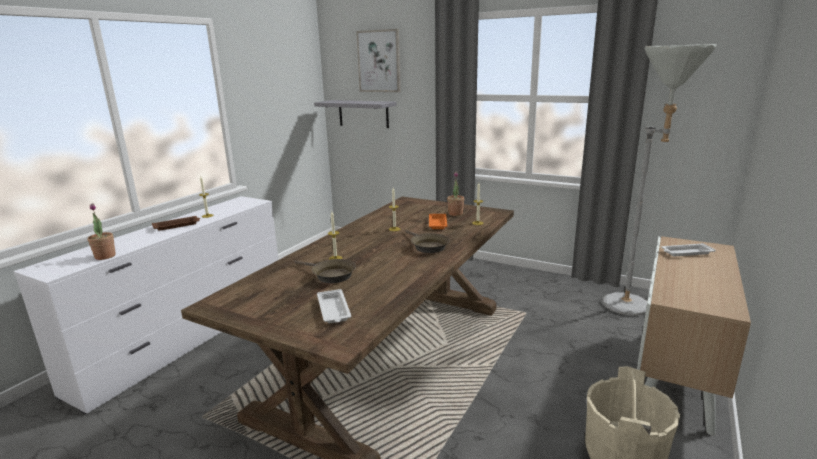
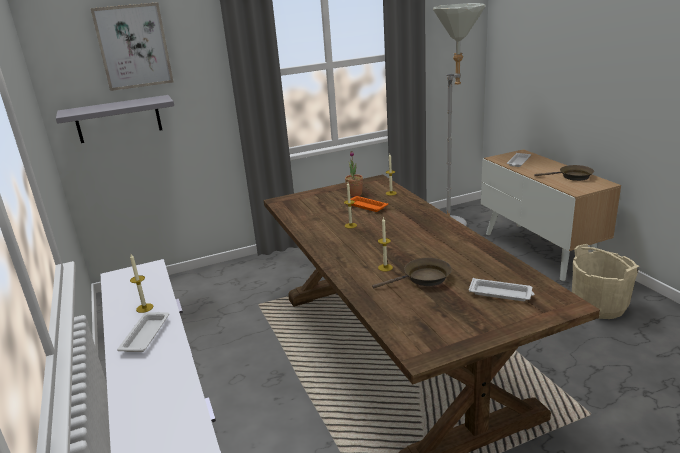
camera: 50 degrees left, 5 degrees up
potted plant [87,203,116,260] -> none
brown tray [152,216,200,231] -> white tray [117,312,169,352]
brown frying pan [405,230,450,253] -> brown frying pan moved to [535,165,594,181]

